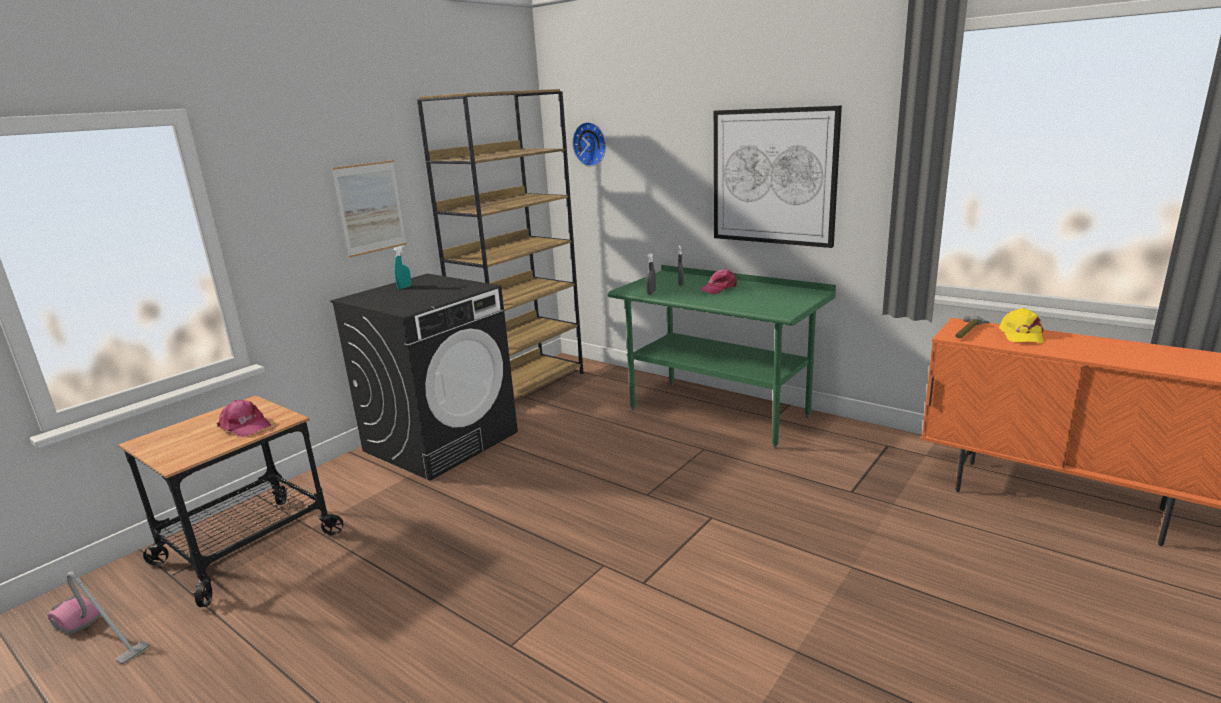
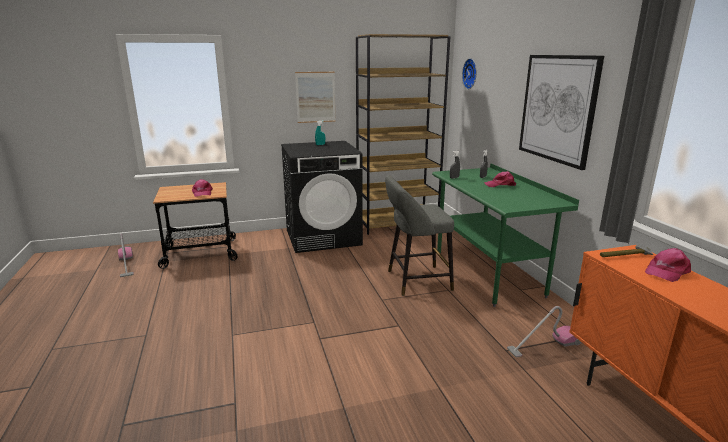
camera: 35 degrees right, 0 degrees up
yellow cap [999,308,1044,343] -> pink cap [645,248,691,282]
none -> grey stool [385,176,454,296]
none -> vacuum cleaner [507,306,582,357]

